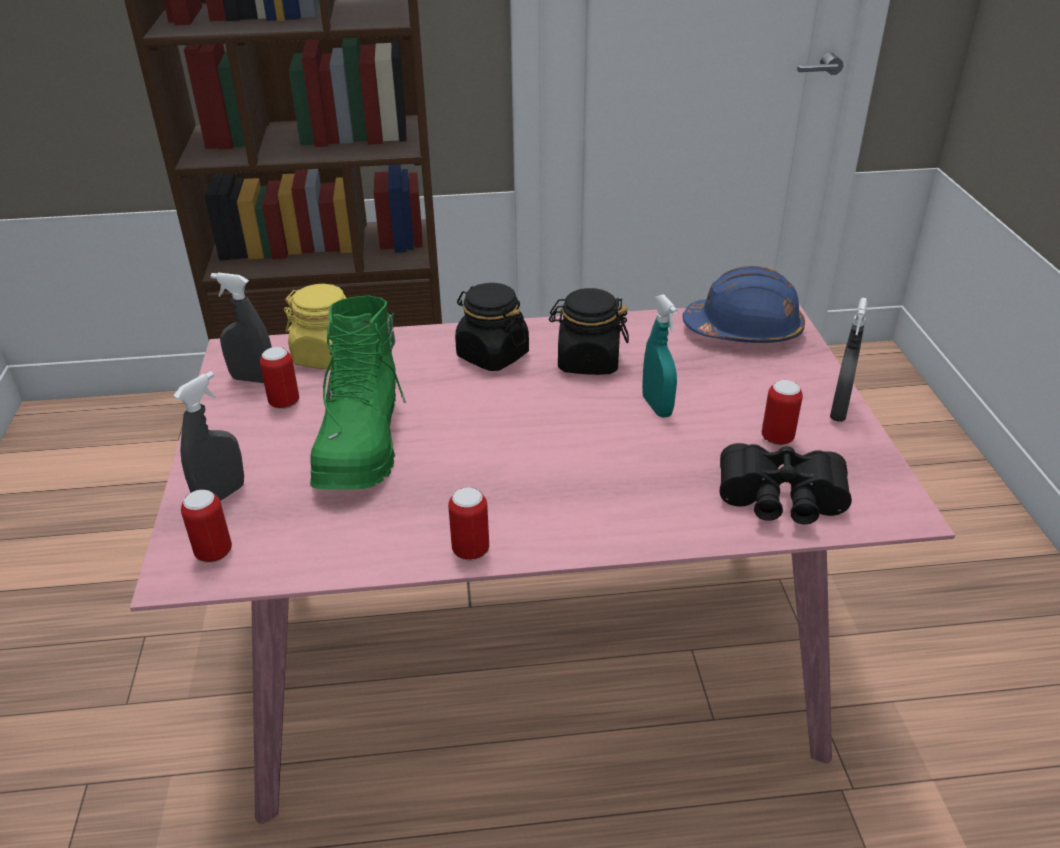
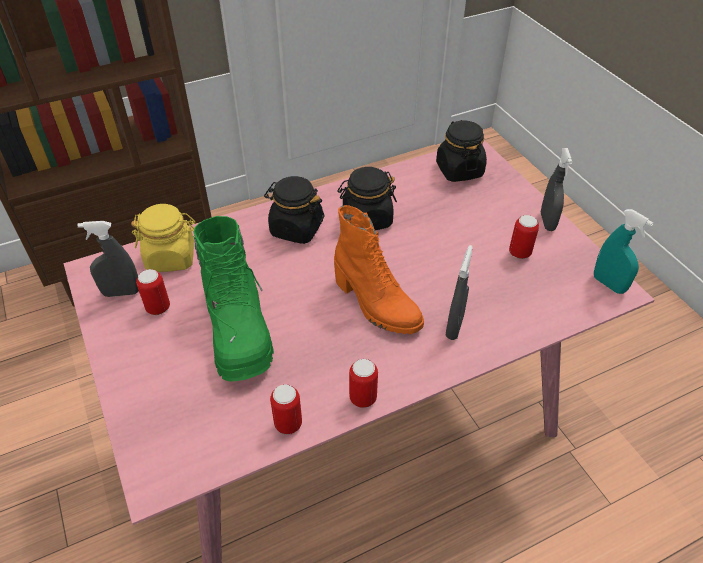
camera: 20 degrees left, 10 degrees up
grey spray bottle [173,371,244,501] -> grey spray bottle moved to [446,245,473,340]
can [181,490,232,563] -> can moved to [270,384,302,435]
turquoise spray bottle [642,294,678,417] -> turquoise spray bottle moved to [594,209,653,294]
blue hard hat [683,266,805,343] -> black jar [436,120,487,182]
black binoculars [720,443,852,524] -> none
none -> orange boot [334,205,424,334]

